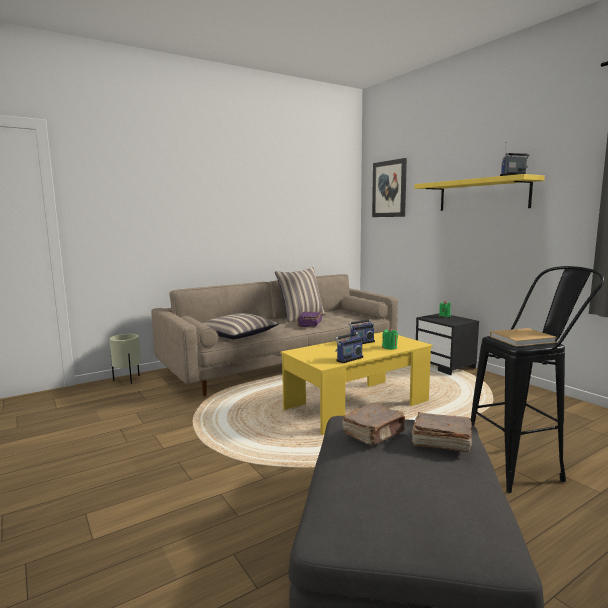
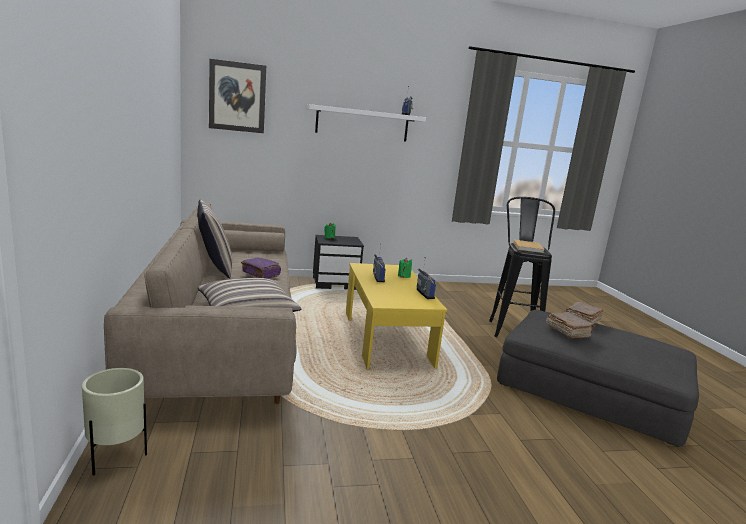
camera: 70 degrees left, 5 degrees up
yellow shelf [414,174,545,211] -> white shelf [307,104,426,142]

